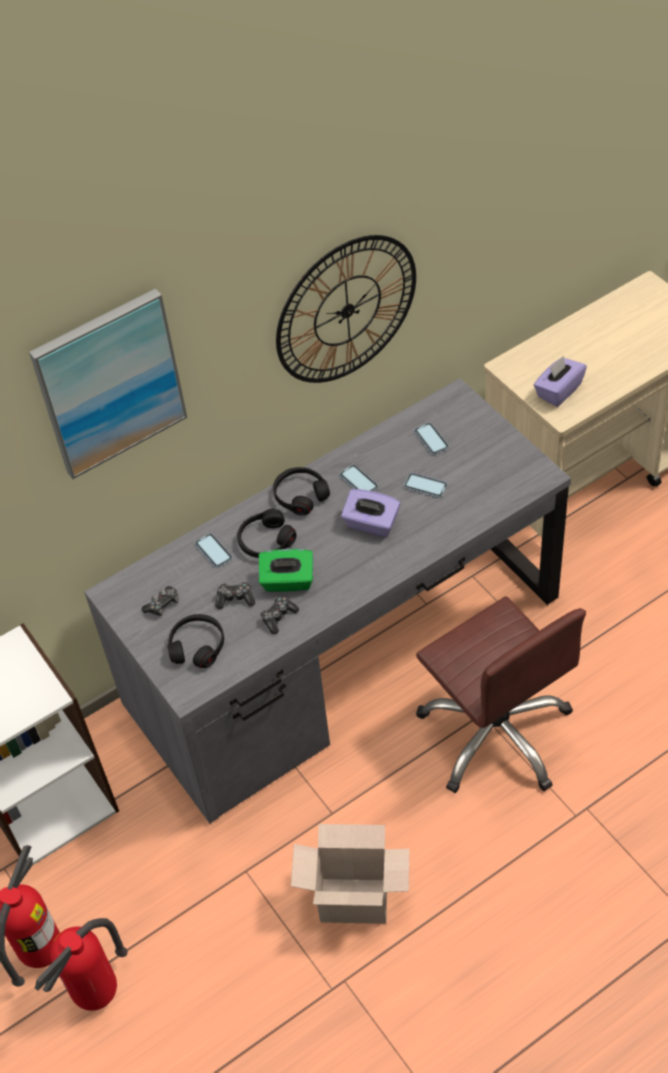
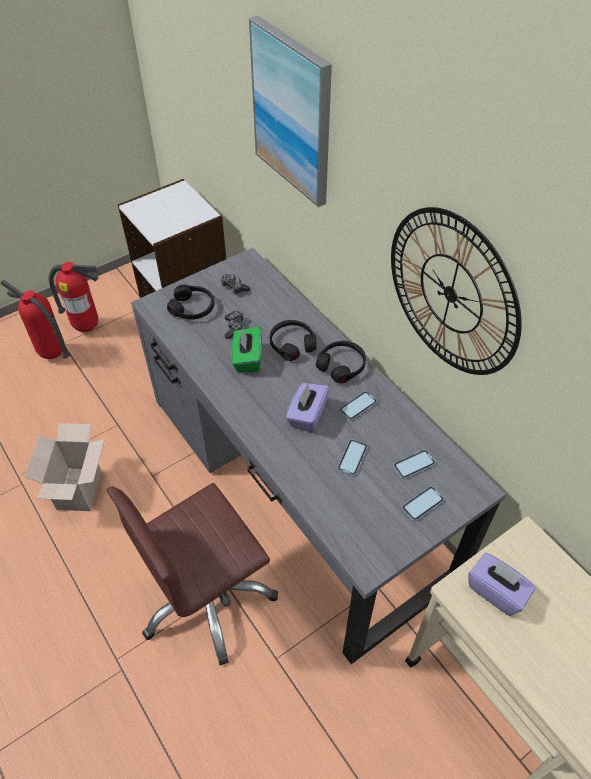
camera: 85 degrees right, 0 degrees up
phone [195,533,233,568] -> phone moved to [402,486,444,521]
game controller [260,596,299,634] -> none

